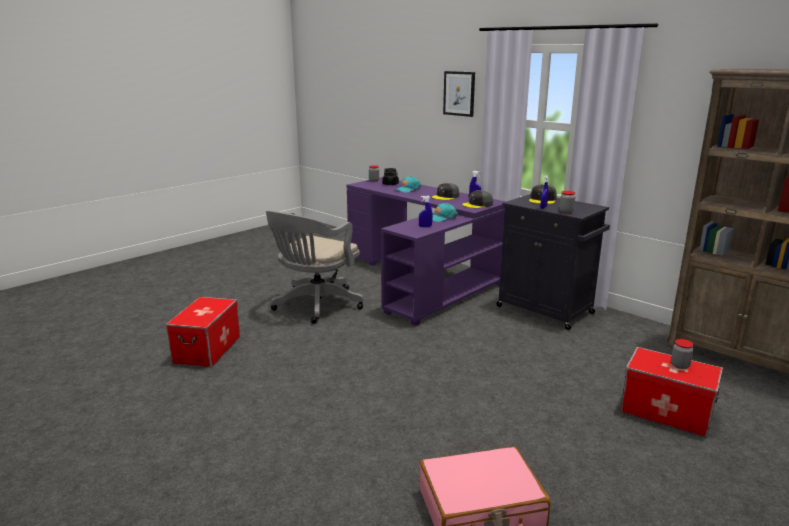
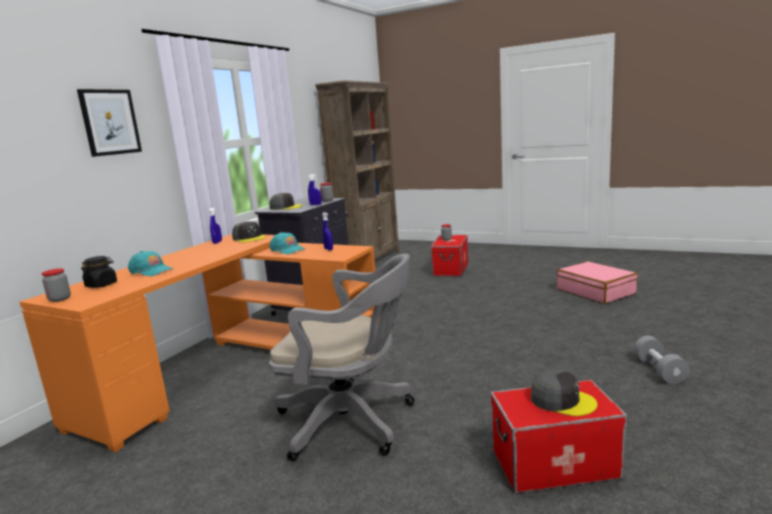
camera: 105 degrees left, 5 degrees down
purple desk [346,177,506,326] -> orange desk [20,234,379,452]
grey cap [432,183,459,200] -> grey cap moved to [531,369,598,416]
none -> grey dumbbell [634,336,690,384]

